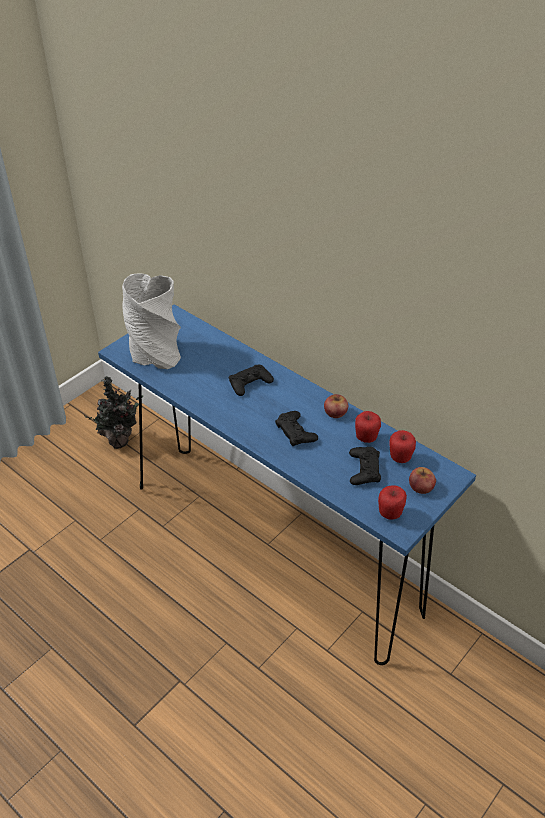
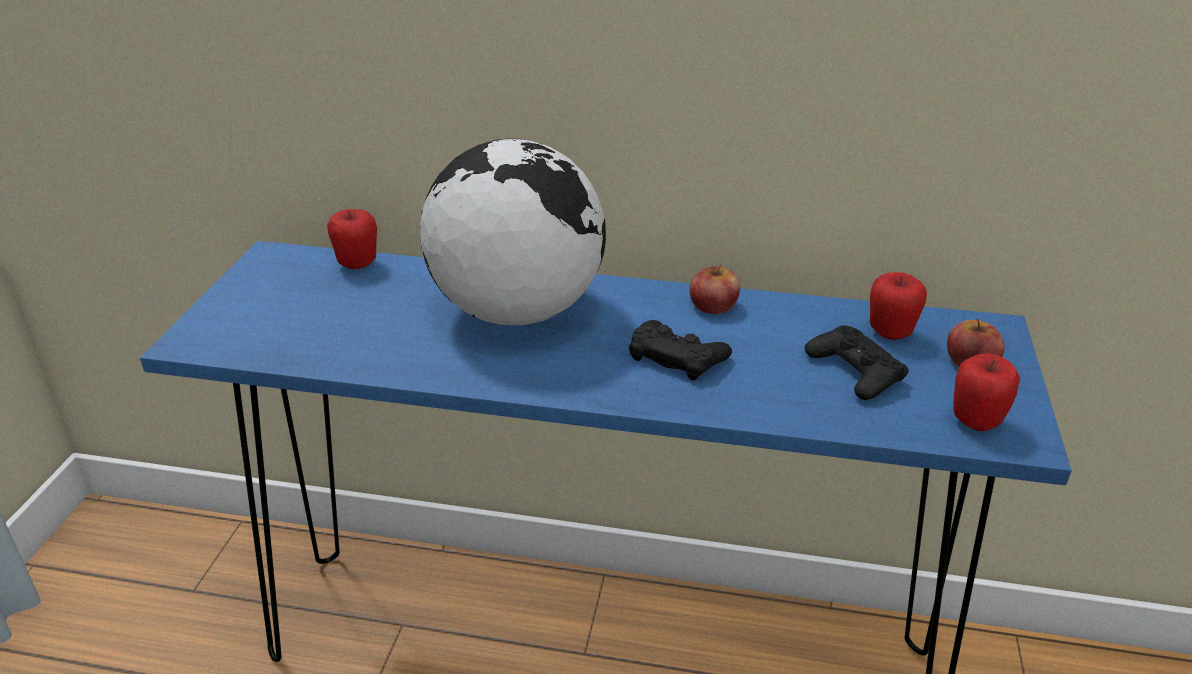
camera: 30 degrees left, 10 degrees down
potted plant [84,376,143,449] -> none
grey vase [122,273,181,369] -> none
black game controller [229,365,274,396] -> globe [420,139,606,325]
apple [355,411,381,443] -> apple moved to [327,209,377,269]

